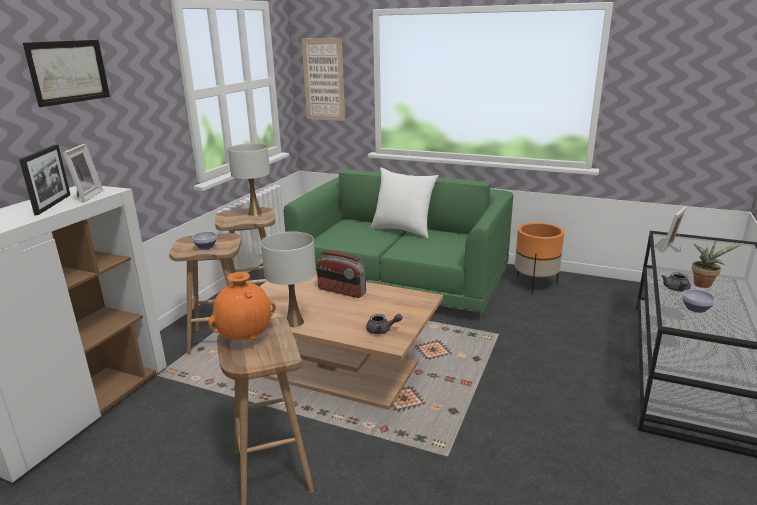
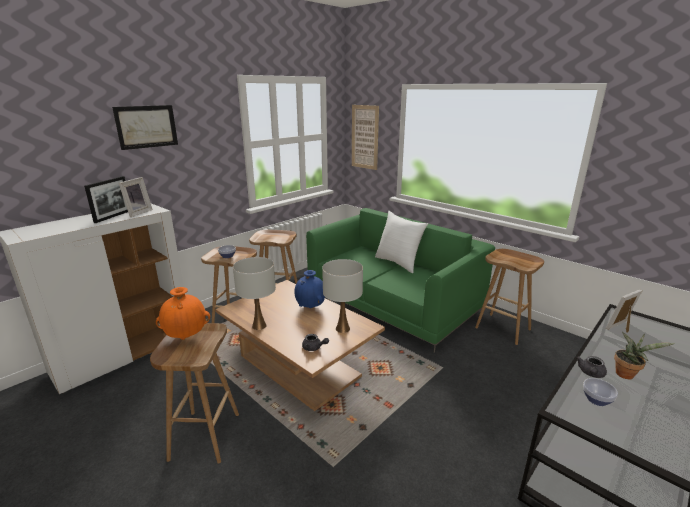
camera: 20 degrees right, 0 degrees up
white table lamp [228,143,270,216] -> white table lamp moved to [322,259,363,333]
radio [317,250,366,298] -> blue vase [294,270,325,308]
orange planter [515,223,564,294] -> brown stool [475,249,544,345]

